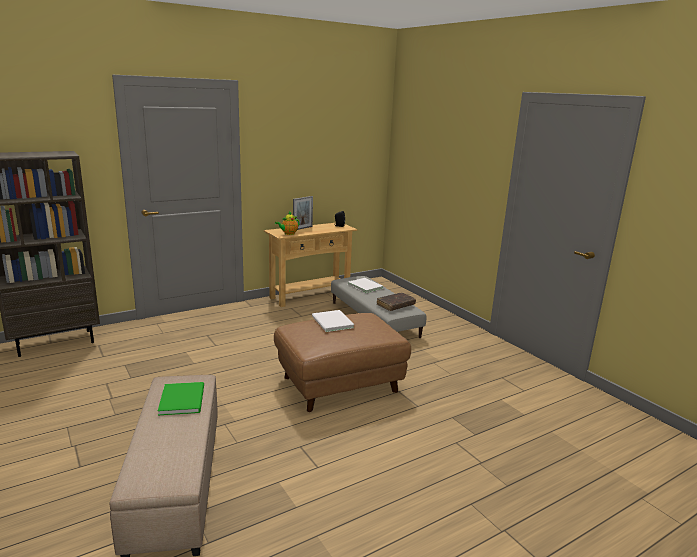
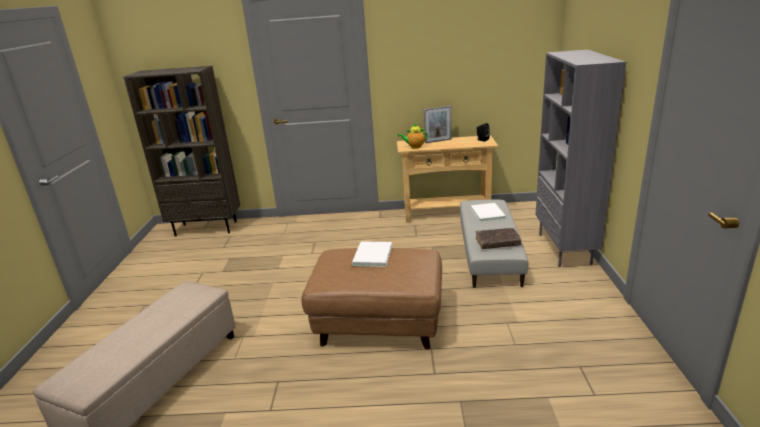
camera: 35 degrees right, 5 degrees up
green book [158,382,204,415] -> none
none -> grey bookcase [536,50,626,267]

